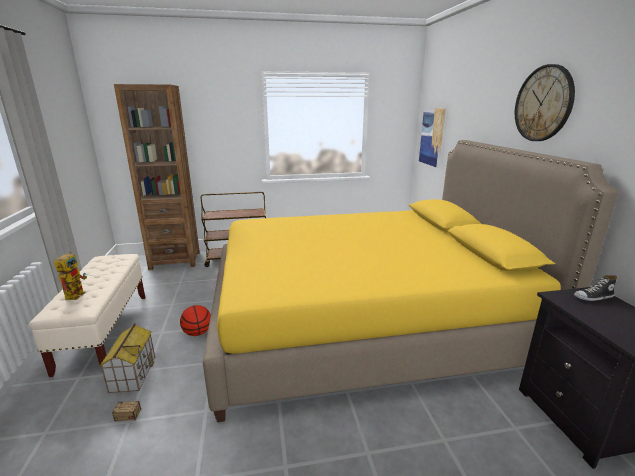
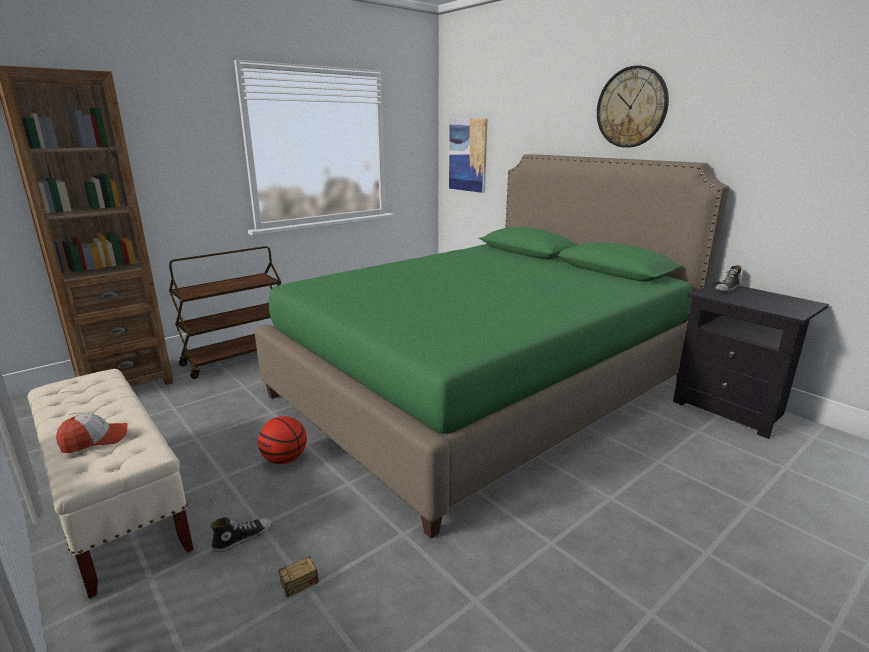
camera: 30 degrees left, 0 degrees up
toy robot [54,251,87,300] -> cap [56,414,127,453]
toy house [99,323,155,393] -> shoe [210,517,272,552]
yellow bed [203,140,618,422] -> green bed [255,154,730,538]

